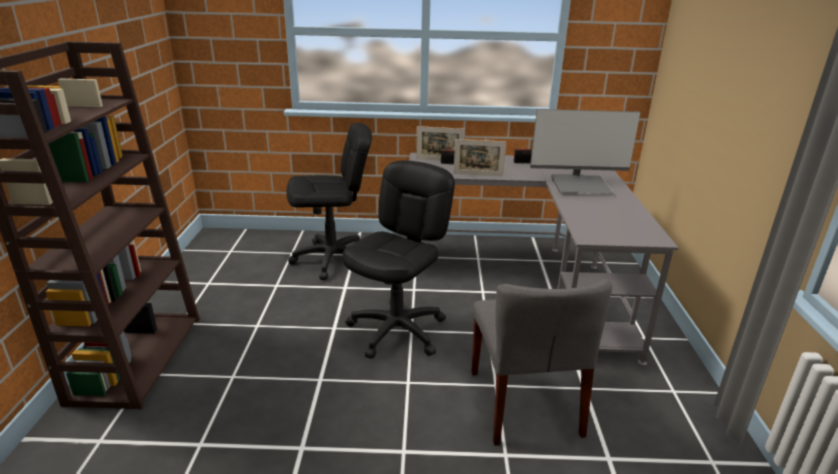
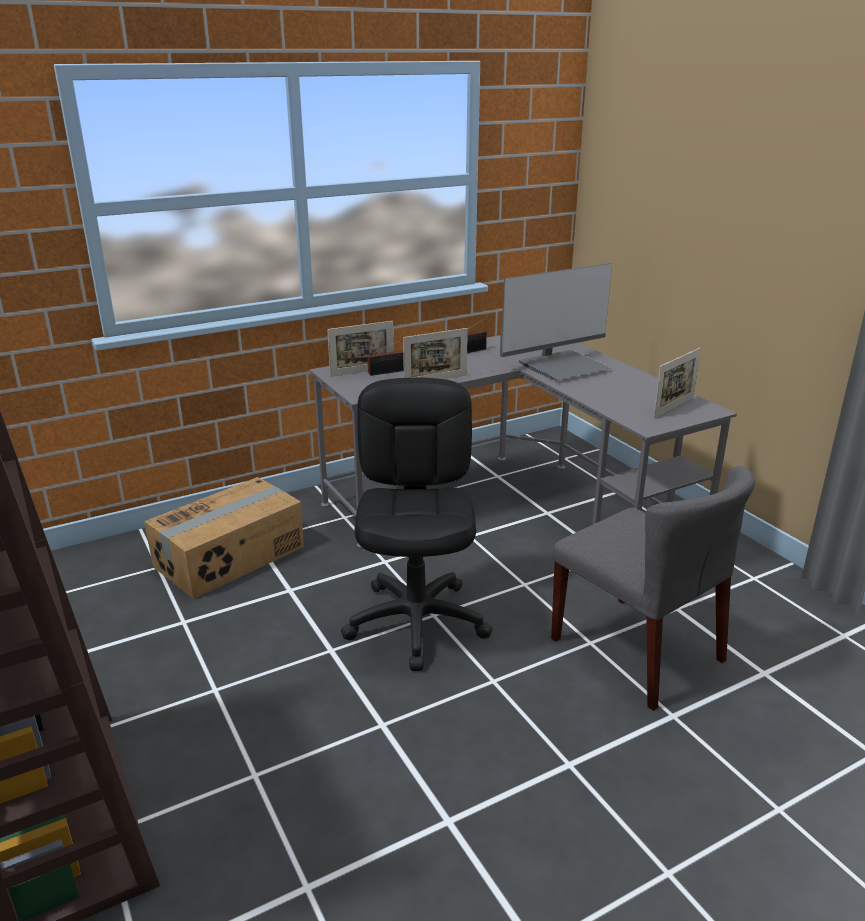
camera: 30 degrees left, 0 degrees up
black office chair [286,123,372,280] -> cardboard box [144,477,304,599]
none -> picture frame [653,348,701,418]

